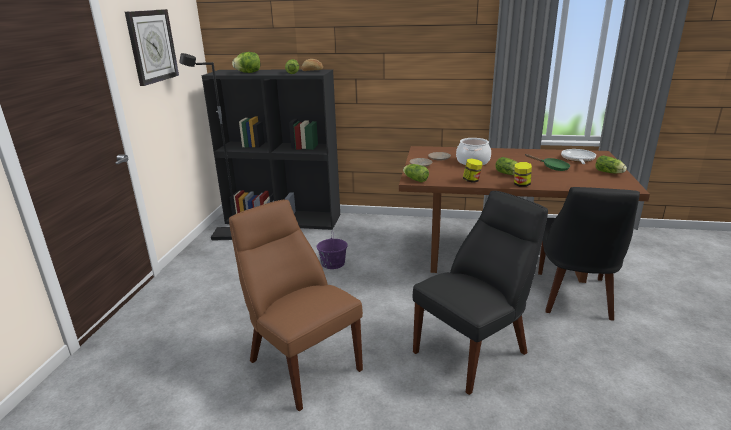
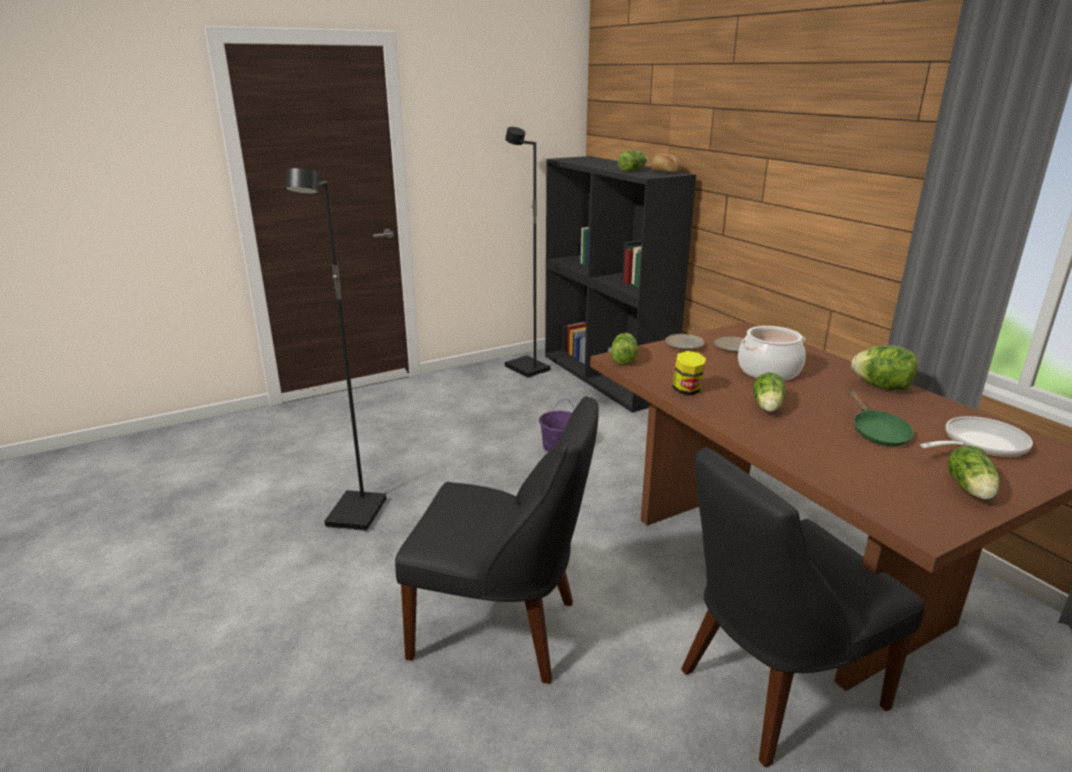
camera: 50 degrees right, 0 degrees up
wall clock [125,9,179,86] -> none
brown chair [229,200,363,411] -> black floor lamp [286,168,386,531]
lettuce [232,52,260,73] -> lettuce moved to [851,345,918,390]
jar [514,162,532,187] -> none

